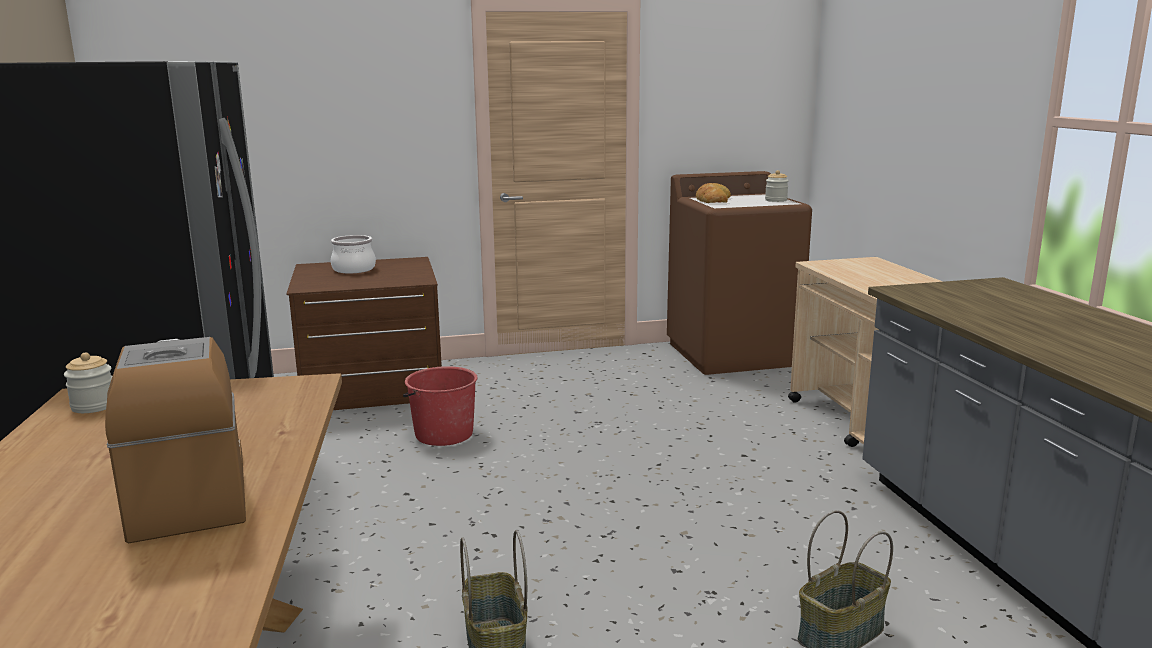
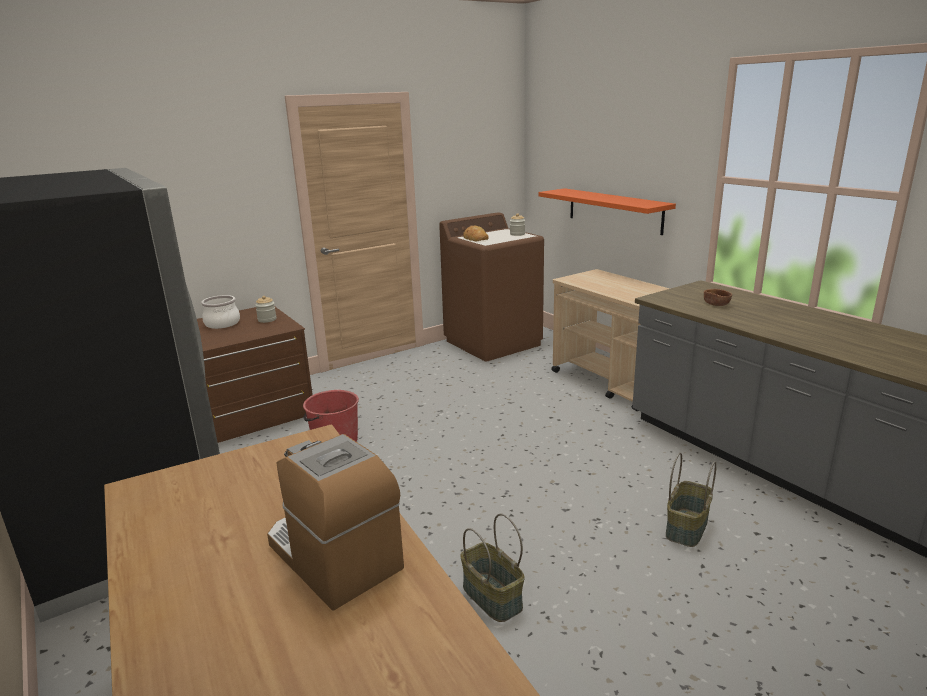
camera: 20 degrees left, 5 degrees up
jar [64,352,112,413] -> jar moved to [255,296,277,323]
none -> orange shelf [538,188,676,235]
none -> brown bowl [704,289,732,306]

